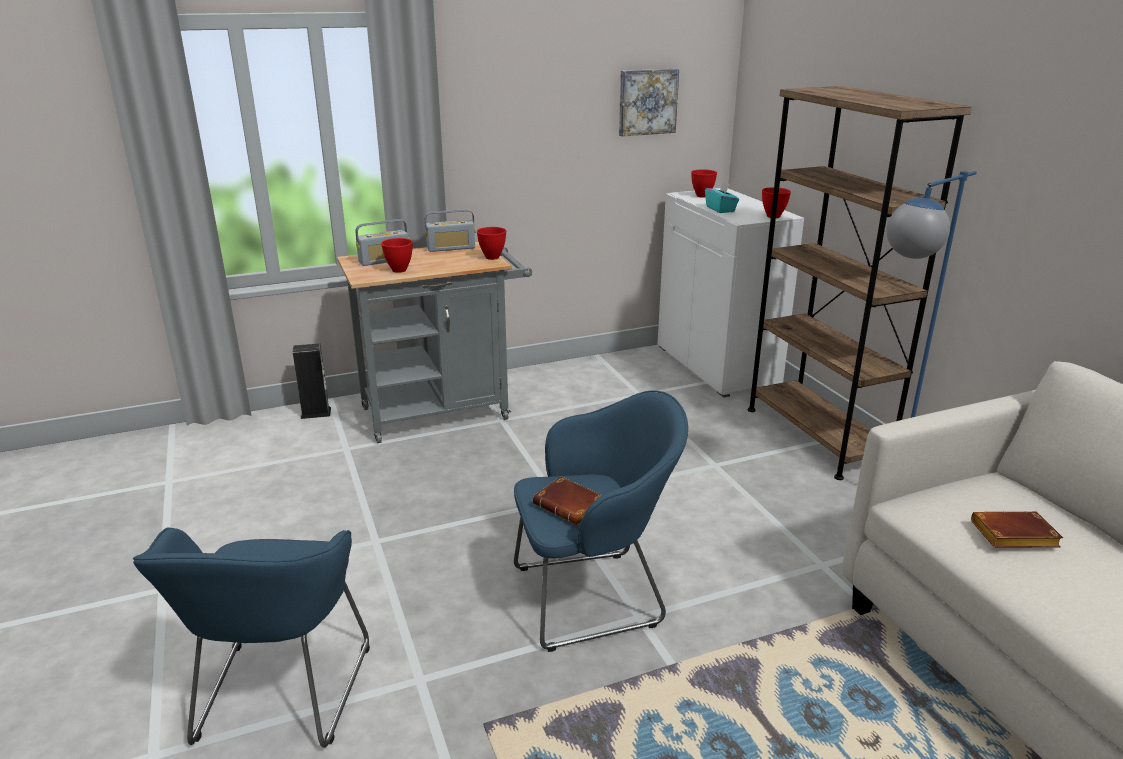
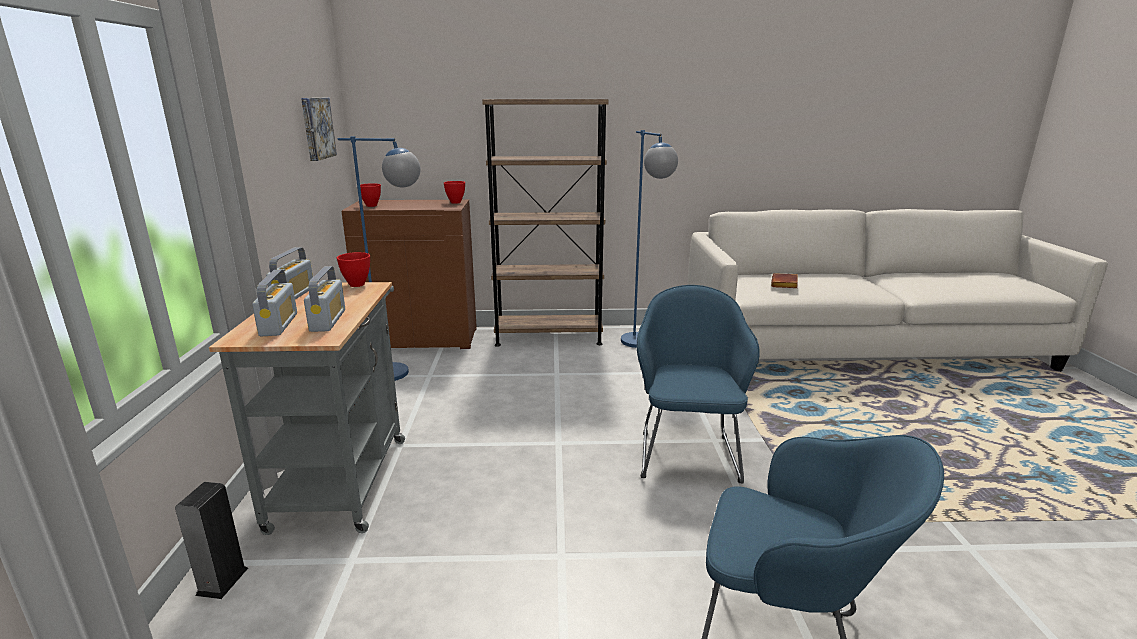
camera: 70 degrees left, 5 degrees down
red bowl [381,238,413,273] -> radio [304,266,345,332]
brown book [533,476,602,526] -> none
white cabinet [658,188,804,398] -> brown cabinet [341,200,477,349]
turquoise tissue box [705,181,739,213] -> none
none -> blue floor lamp [338,136,421,381]

